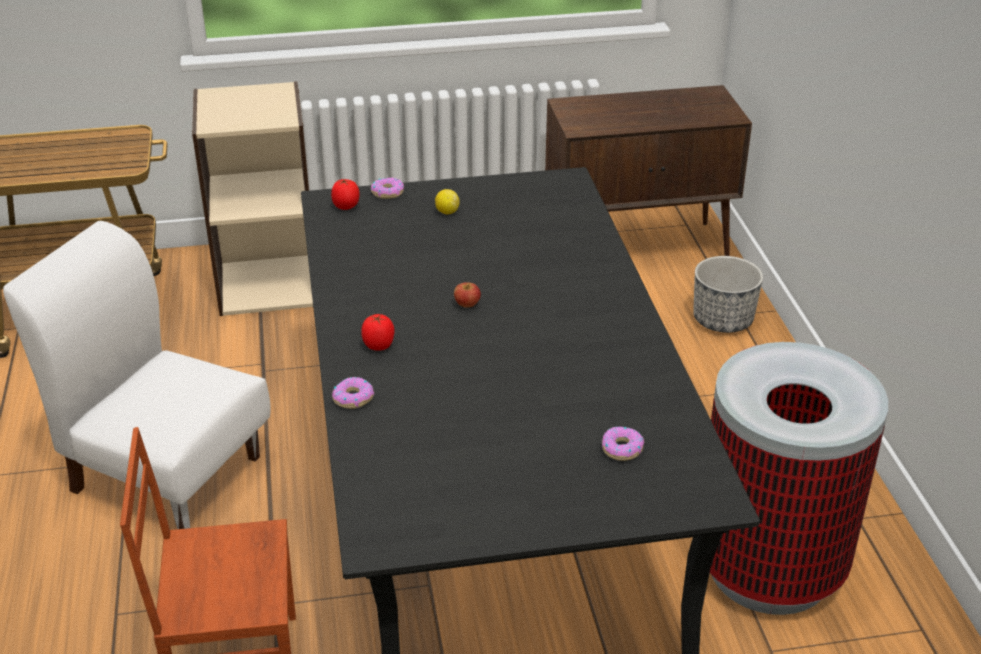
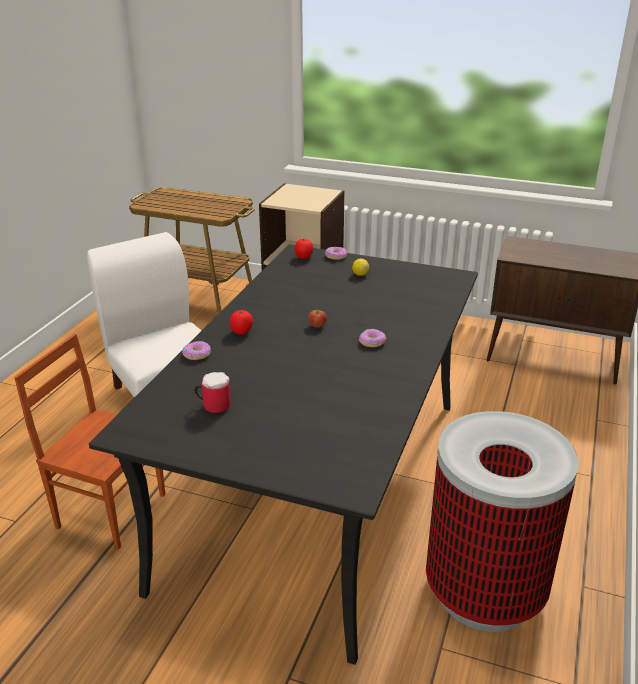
camera: 30 degrees right, 5 degrees down
donut [602,426,644,461] -> donut moved to [359,329,386,347]
planter [693,256,763,333] -> none
none -> mug [194,372,230,413]

